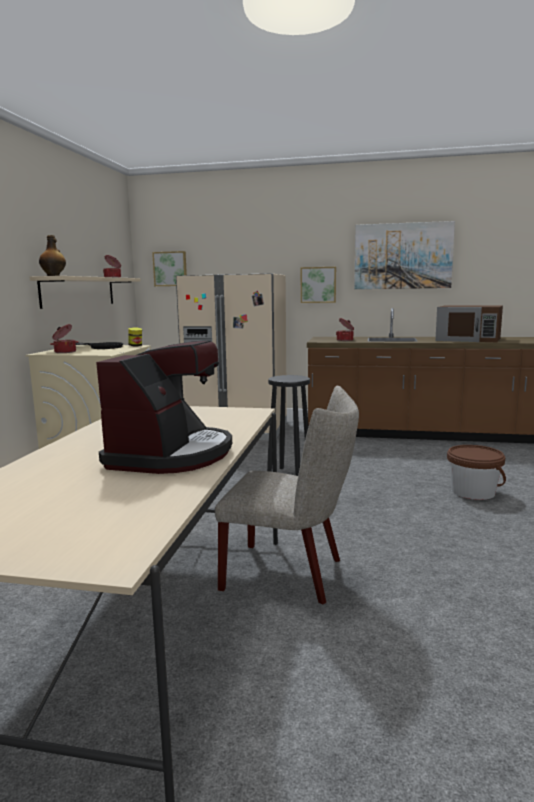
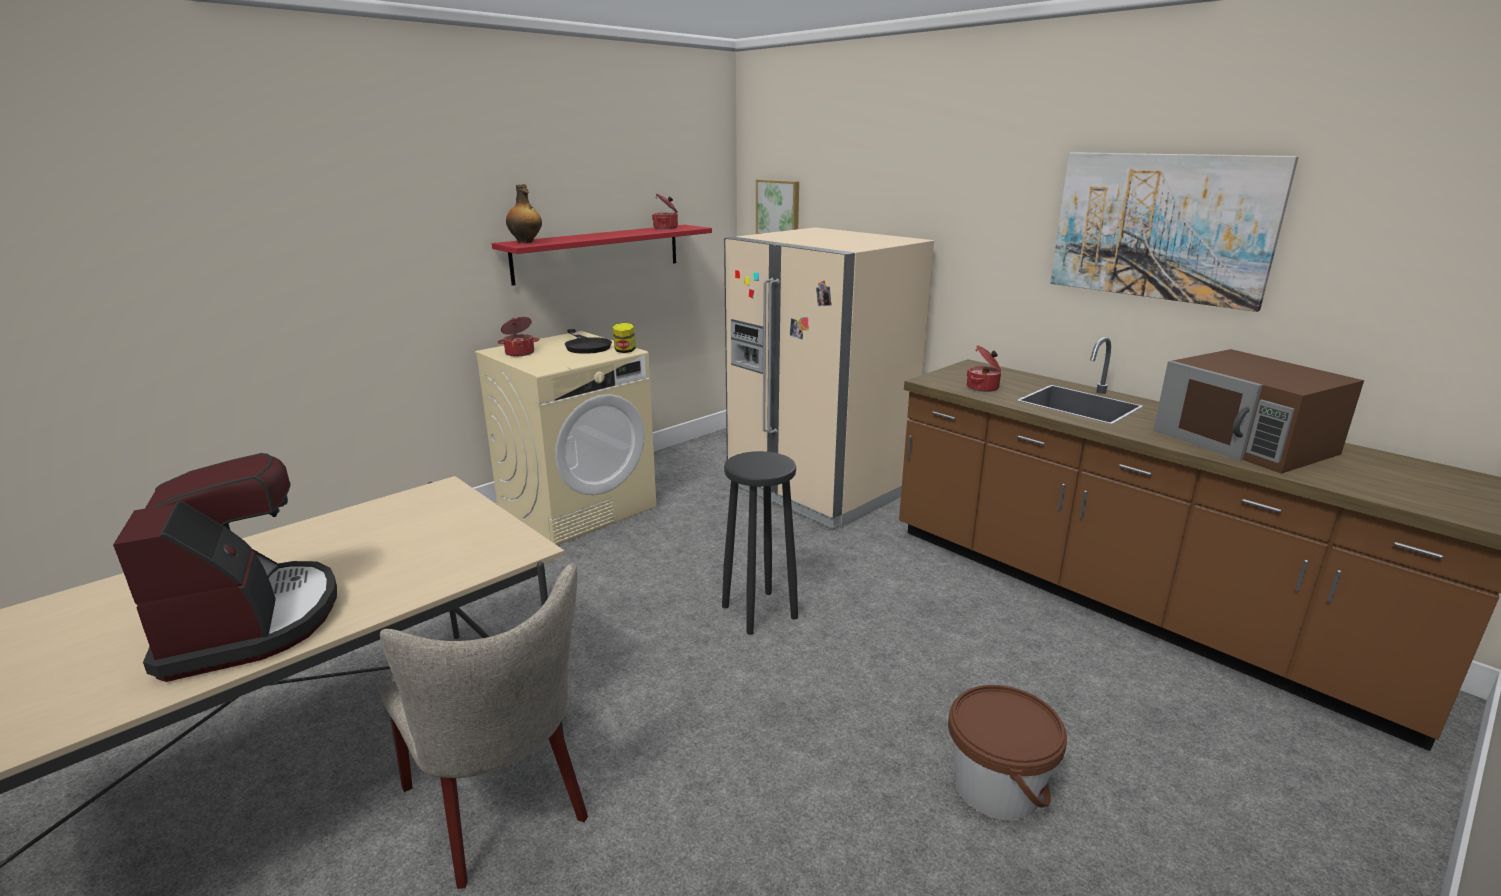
camera: 35 degrees right, 10 degrees up
beige shelf [30,276,141,309] -> red shelf [492,225,712,286]
coffee machine [96,340,232,474] -> coffee machine turned 75 degrees counterclockwise [113,453,337,682]
picture [301,267,336,303] -> none

